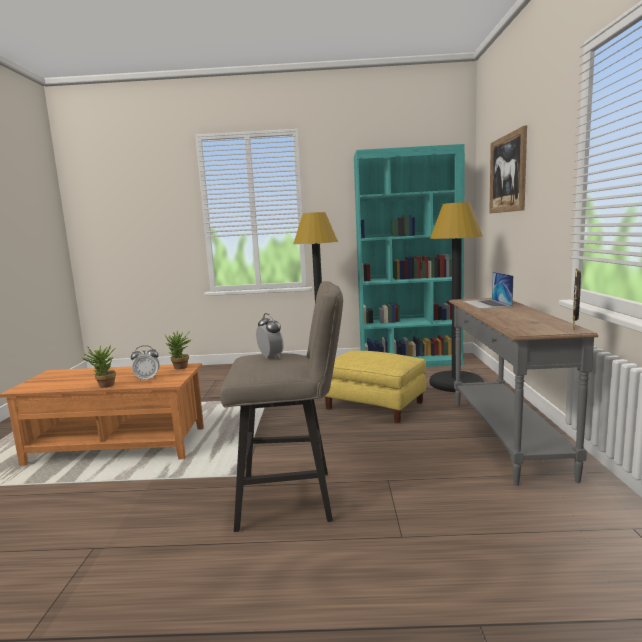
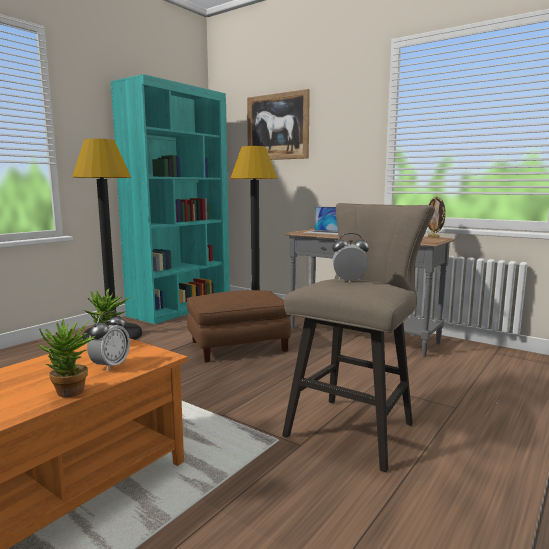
camera: 55 degrees left, 0 degrees up
yellow ottoman [324,350,426,423] -> brown ottoman [187,290,291,362]

